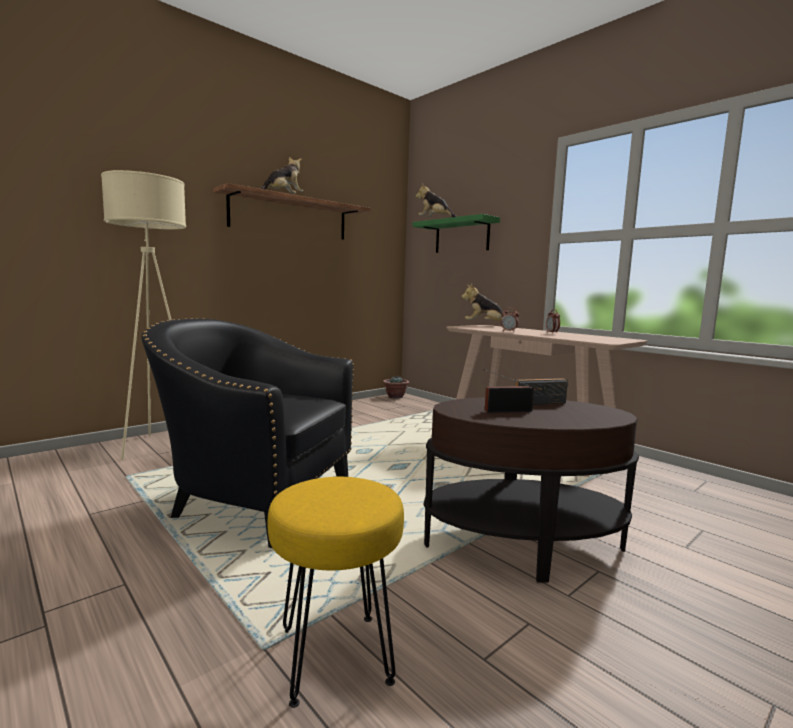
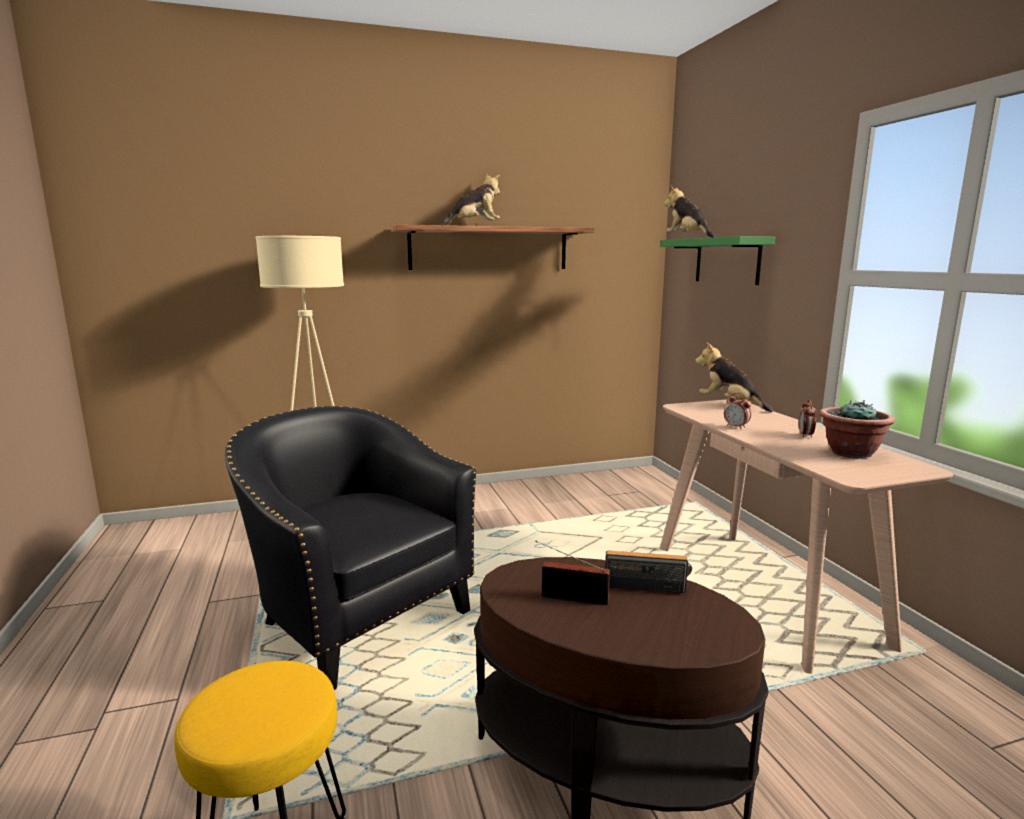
camera: 25 degrees right, 5 degrees up
potted plant [383,376,409,399] -> potted plant moved to [819,400,895,459]

